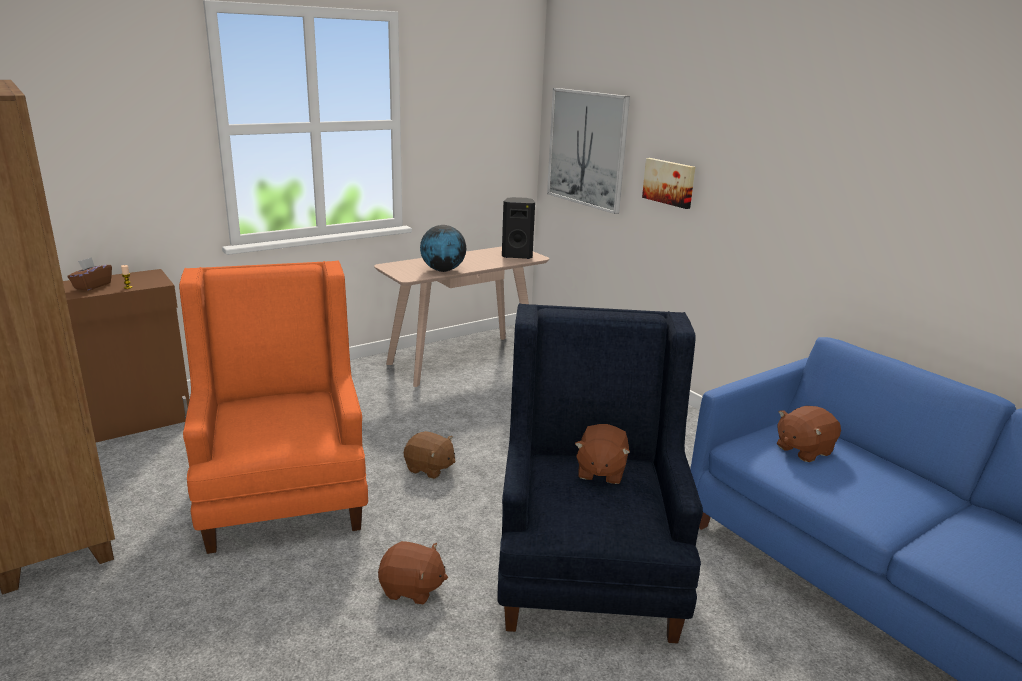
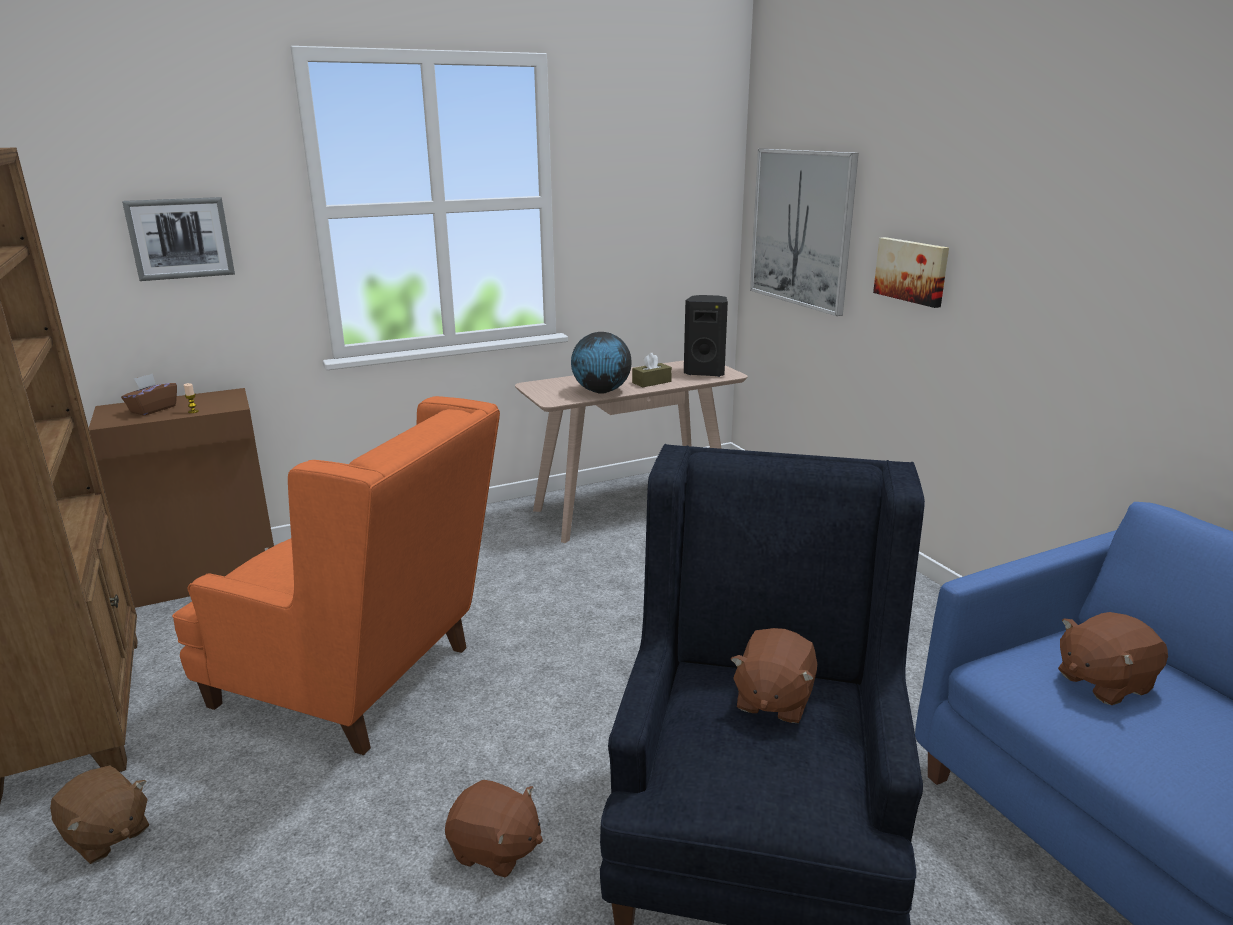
camera: 10 degrees right, 0 degrees up
orange armchair [179,260,368,554] -> orange armchair turned 120 degrees clockwise [172,396,500,755]
brown plush toy [404,431,456,479] -> brown plush toy moved to [50,765,149,864]
none -> picture [122,197,235,281]
none -> brown tissue box [632,353,672,387]

